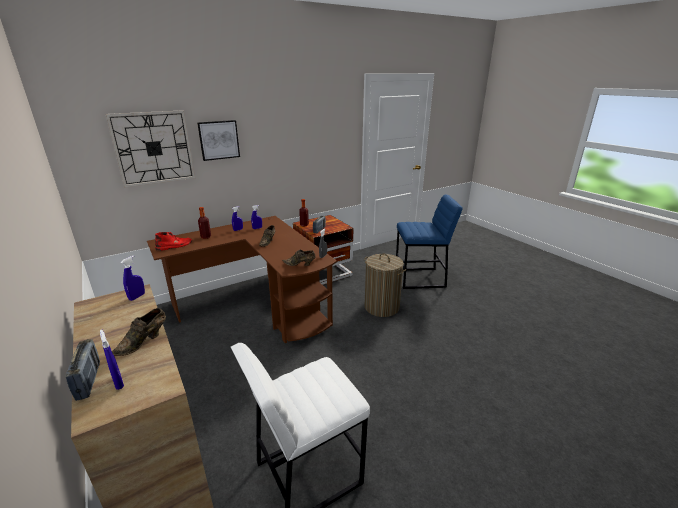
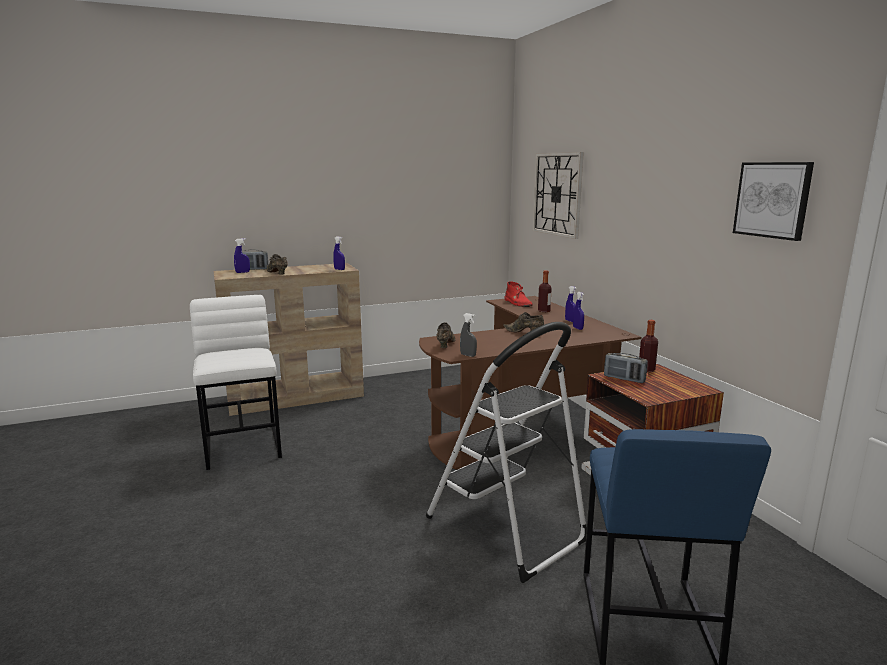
camera: 100 degrees right, 10 degrees down
picture [197,120,240,161] -> picture moved to [733,162,814,241]
laundry basket [365,253,406,317] -> step ladder [426,322,587,583]

